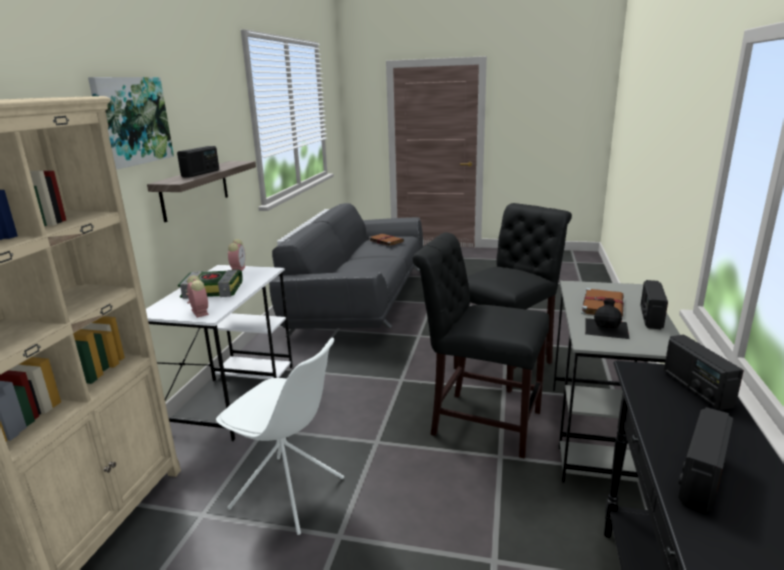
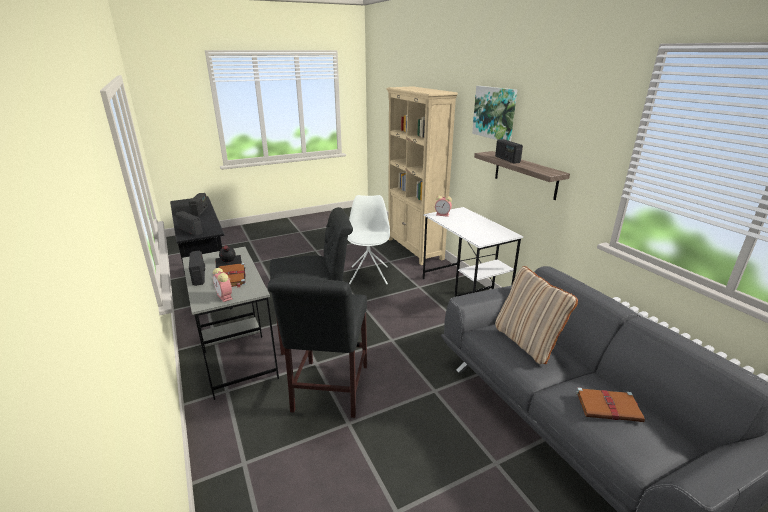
camera: 140 degrees right, 5 degrees up
book [178,270,243,299] -> none
white chair [216,338,344,535] -> white chair turned 105 degrees clockwise [348,195,390,285]
alarm clock [228,239,246,271] -> alarm clock moved to [213,268,233,302]
none -> beige pillow [495,266,578,364]

